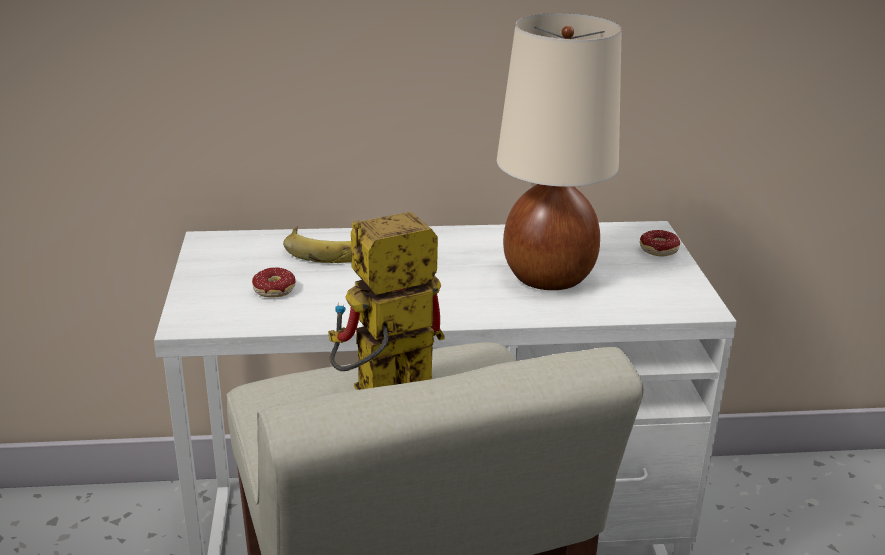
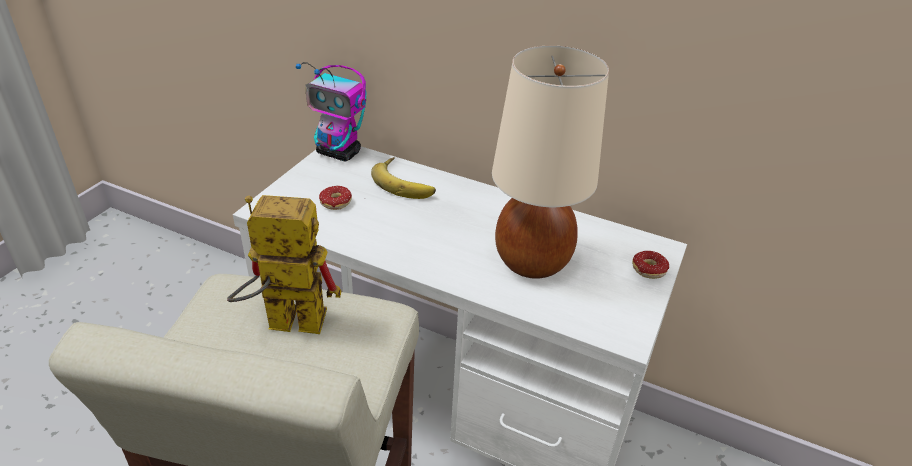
camera: 30 degrees right, 10 degrees up
none -> toy robot [296,62,366,162]

